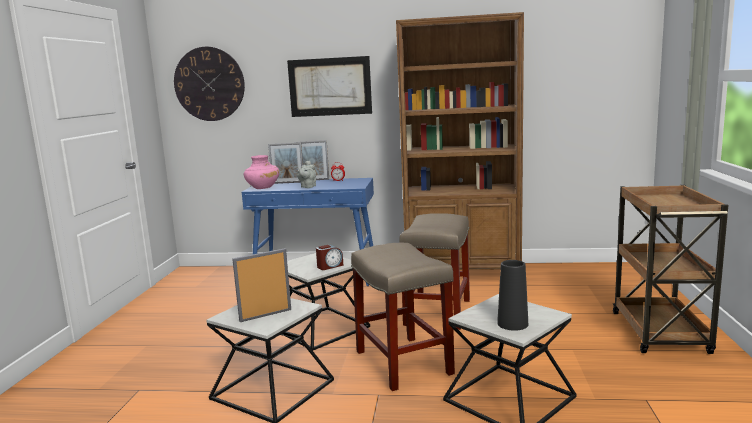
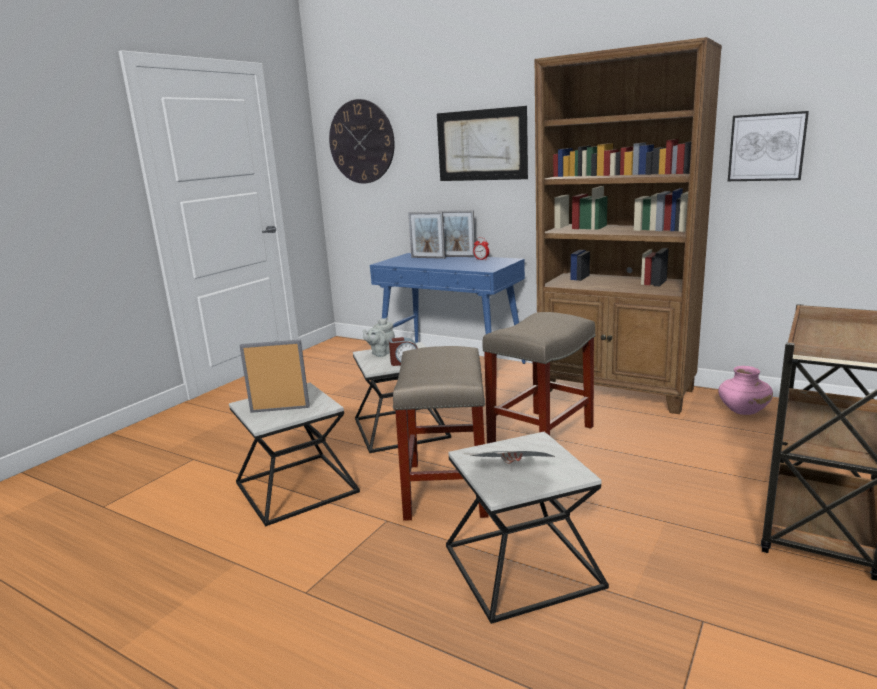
camera: 25 degrees right, 5 degrees up
pink vase [244,155,279,189] -> pink vase moved to [718,366,773,415]
grey teapot [297,161,316,188] -> grey teapot moved to [363,318,395,357]
black vase [497,260,528,331] -> newspaper [463,451,554,464]
none -> picture [728,111,809,181]

